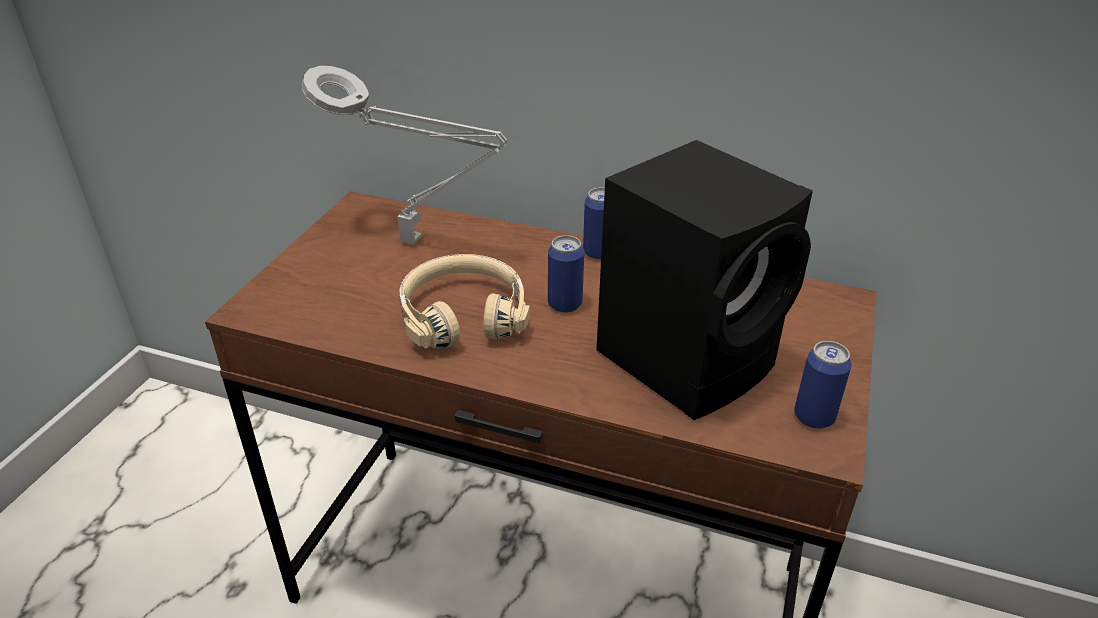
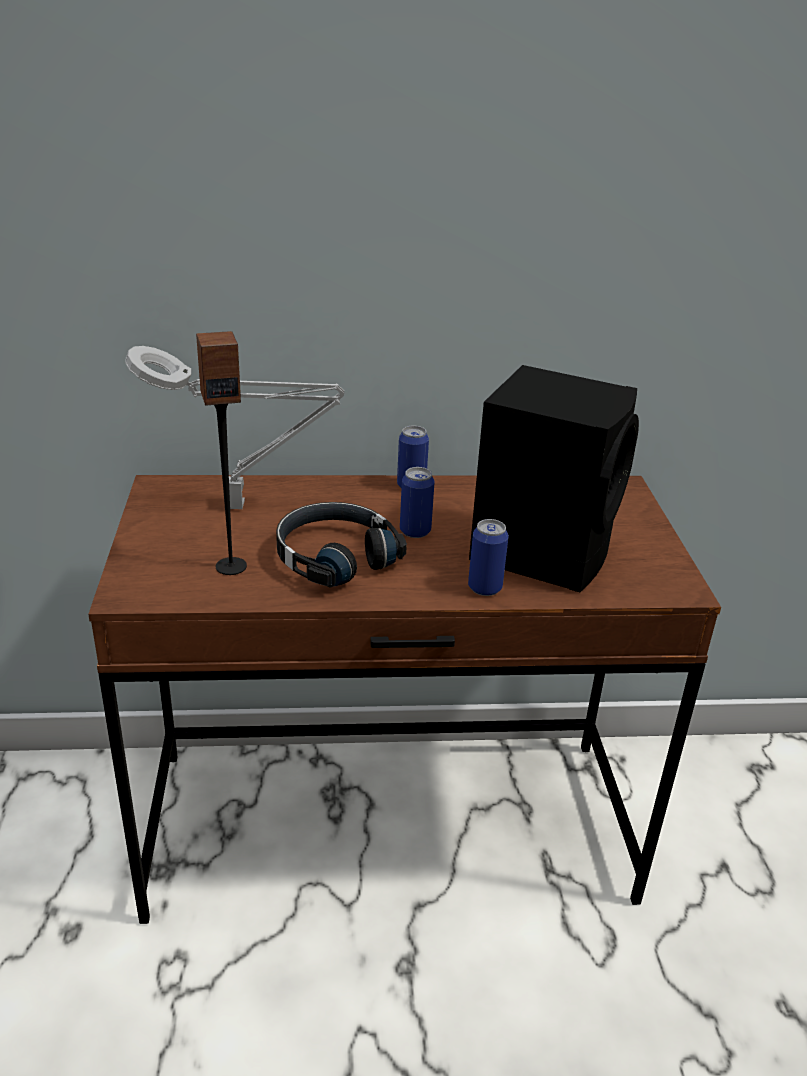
camera: 25 degrees left, 5 degrees down
beige headphones [400,254,530,349] -> black headphones [276,502,407,588]
can [794,341,852,429] -> can moved to [468,519,509,596]
none -> speaker [196,331,247,575]

